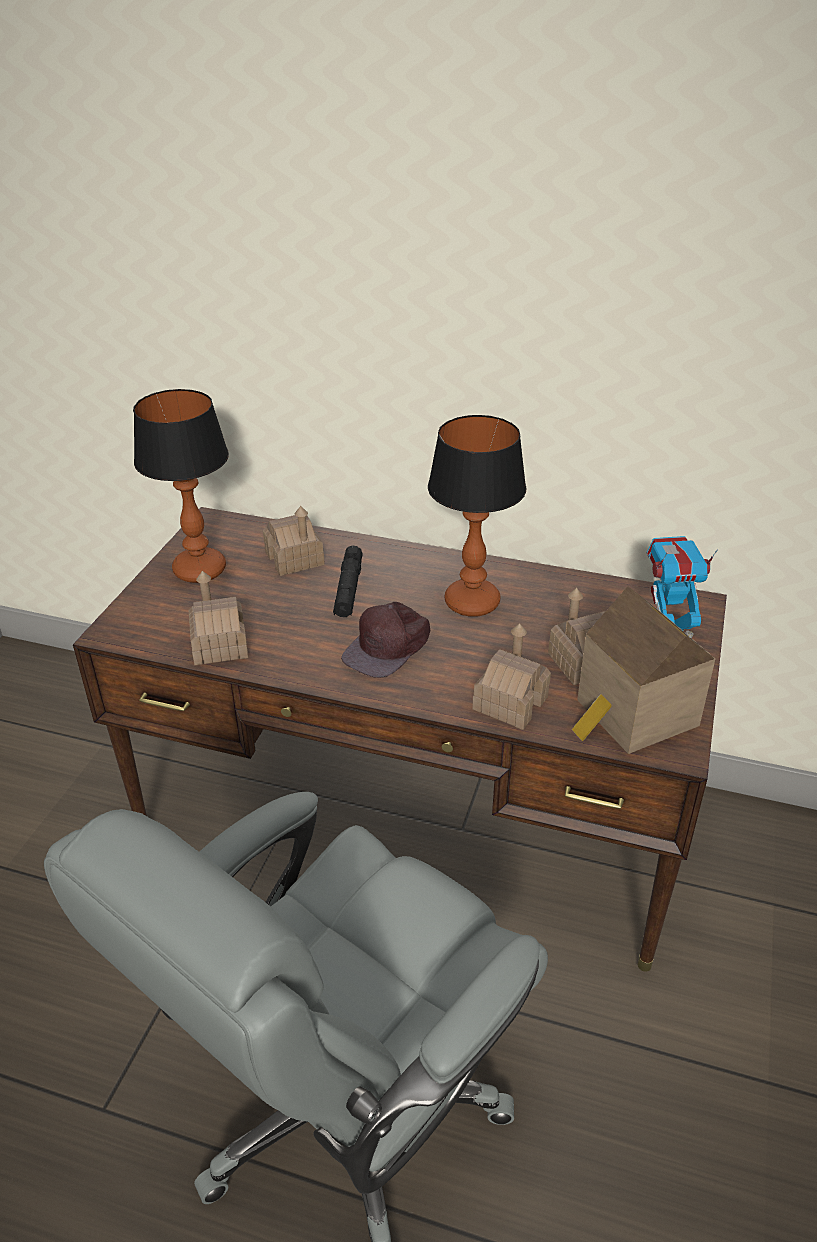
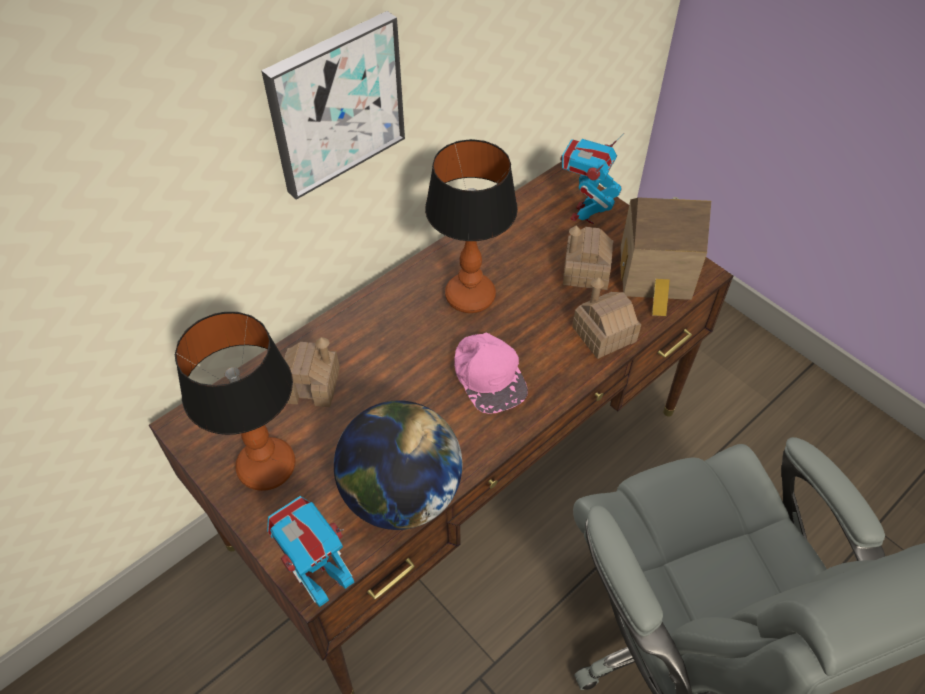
camera: 60 degrees left, 15 degrees up
toy house [188,571,248,665] -> globe [334,400,462,530]
black flashlight [333,546,363,617] -> none
brown cap [341,602,430,678] -> pink cap [454,333,528,414]
none -> picture [261,11,405,200]
none -> toy robot [267,496,354,607]

